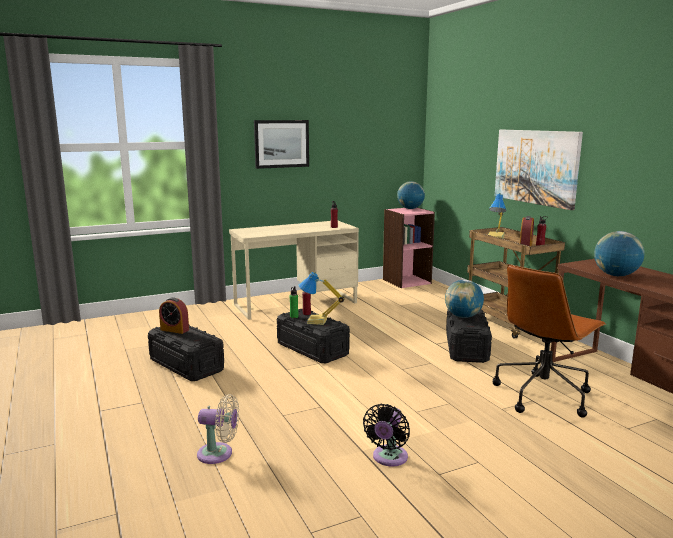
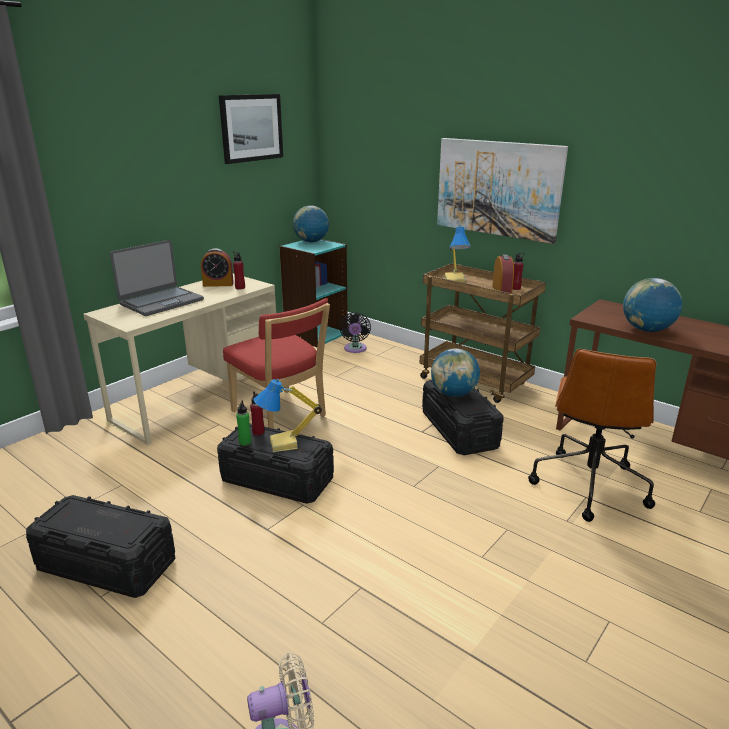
camera: 25 degrees left, 10 degrees up
alarm clock [159,297,189,334] -> alarm clock moved to [201,248,234,287]
picture [254,120,309,169] -> picture moved to [219,94,283,164]
black fan [363,404,410,466] -> black fan moved to [339,312,371,353]
pink bookcase [383,208,435,288] -> turquoise bookcase [279,239,348,347]
none -> laptop [110,240,204,316]
none -> red chair [223,298,330,429]

